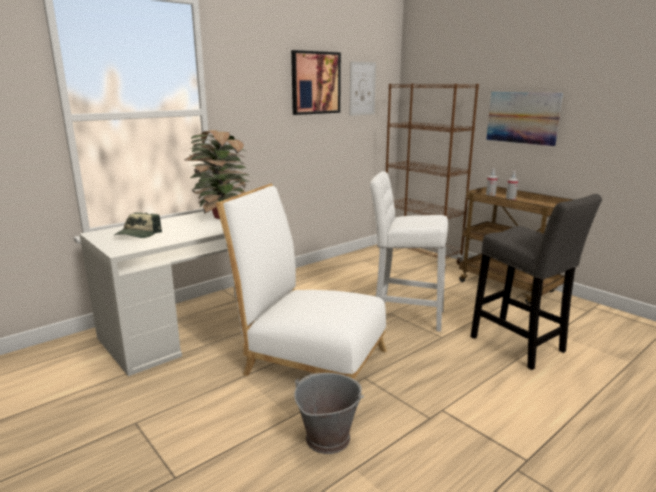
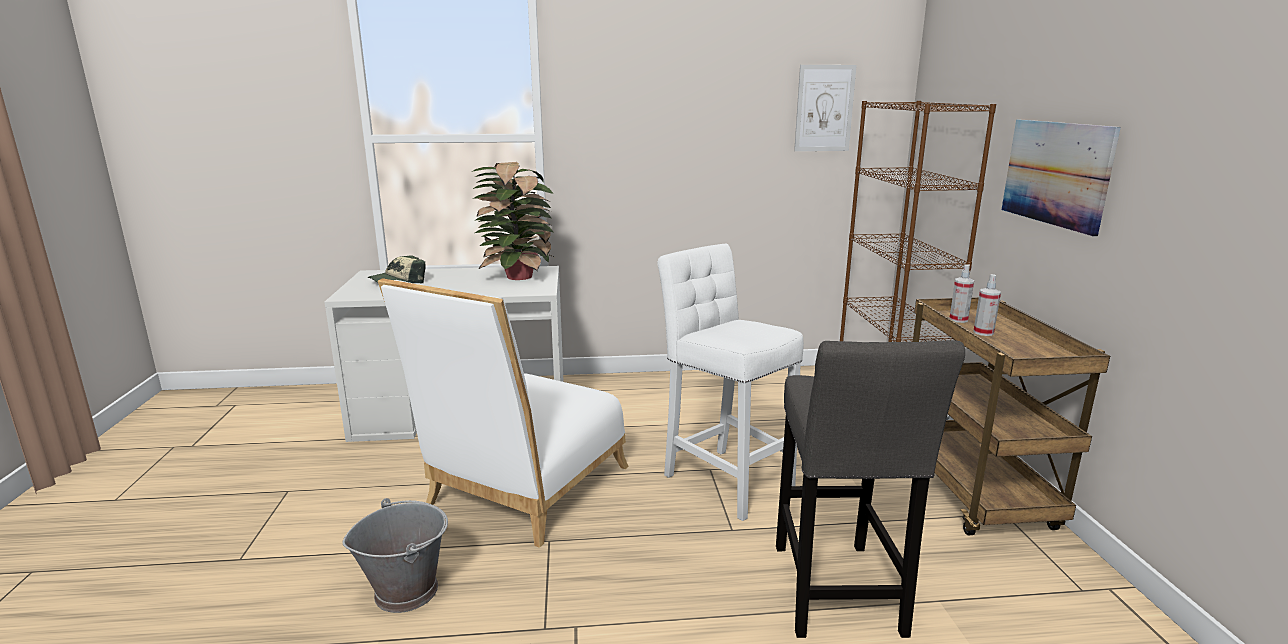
camera: 35 degrees right, 0 degrees up
white chair [216,183,387,379] -> white chair turned 120 degrees counterclockwise [378,278,629,548]
picture [291,50,341,115] -> none

